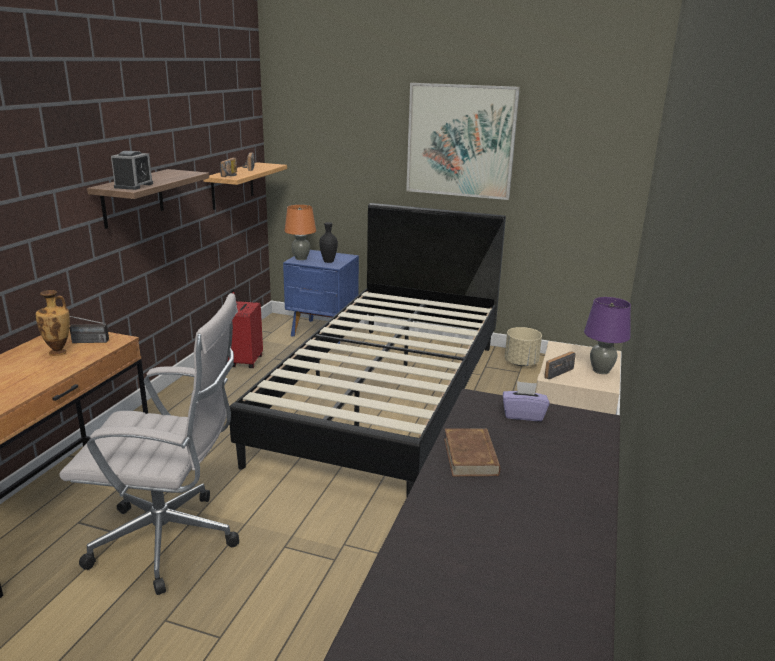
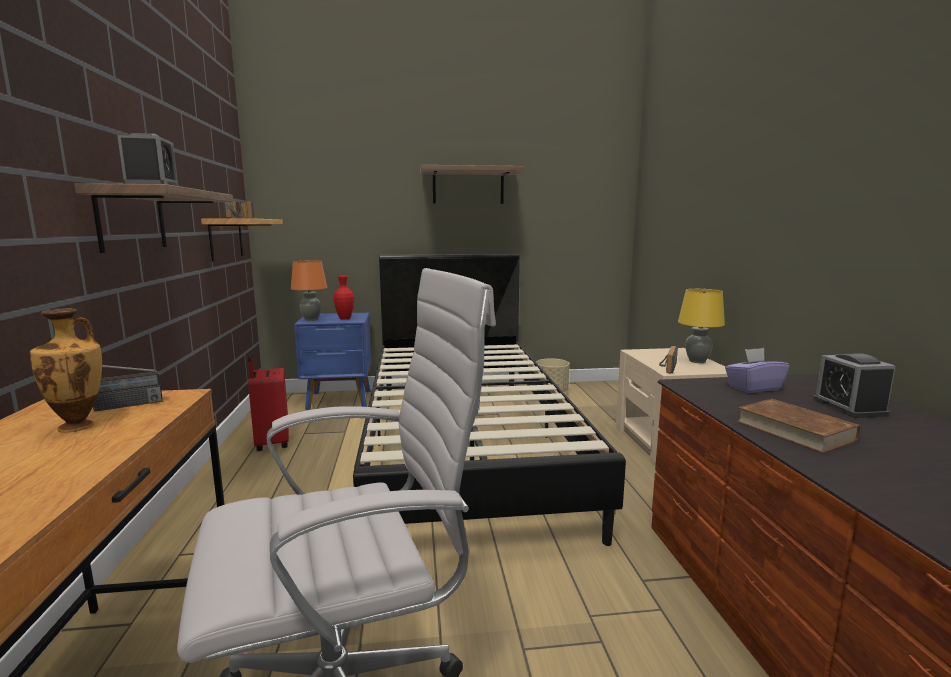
camera: 25 degrees left, 10 degrees down
black vase [319,222,338,263] -> red vase [333,275,354,320]
picture [406,83,520,200] -> shelf [420,165,524,204]
purple table lamp [584,297,631,374] -> yellow table lamp [678,289,725,363]
none -> alarm clock [813,353,895,418]

